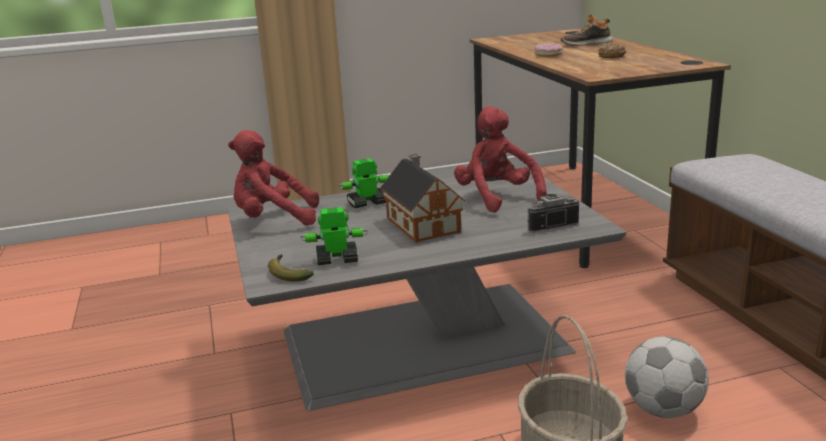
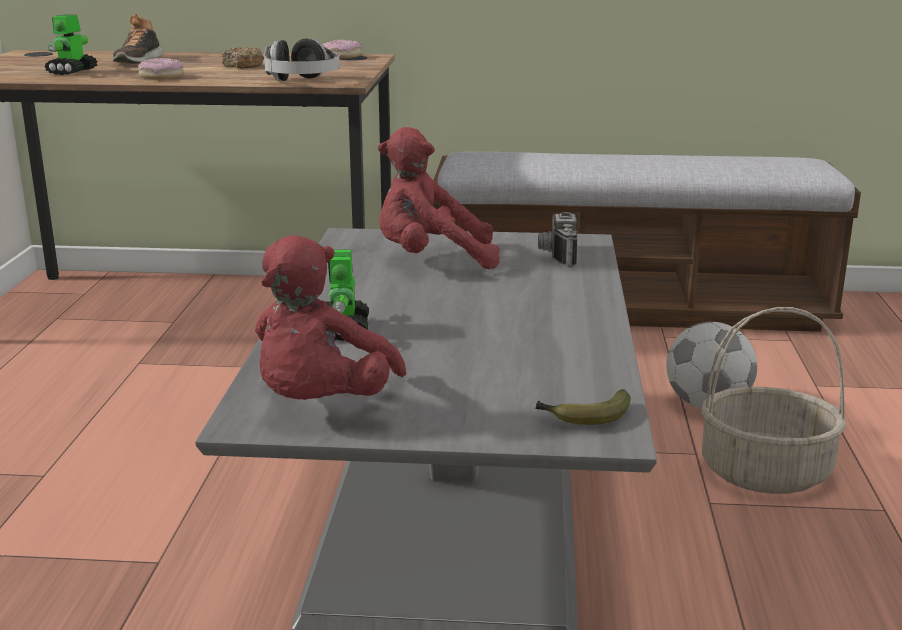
camera: 70 degrees left, 0 degrees up
toy robot [300,207,368,265] -> toy robot moved to [44,15,98,75]
toy house [380,154,465,243] -> none
none -> headphones [264,39,340,81]
none -> donut [323,39,362,59]

